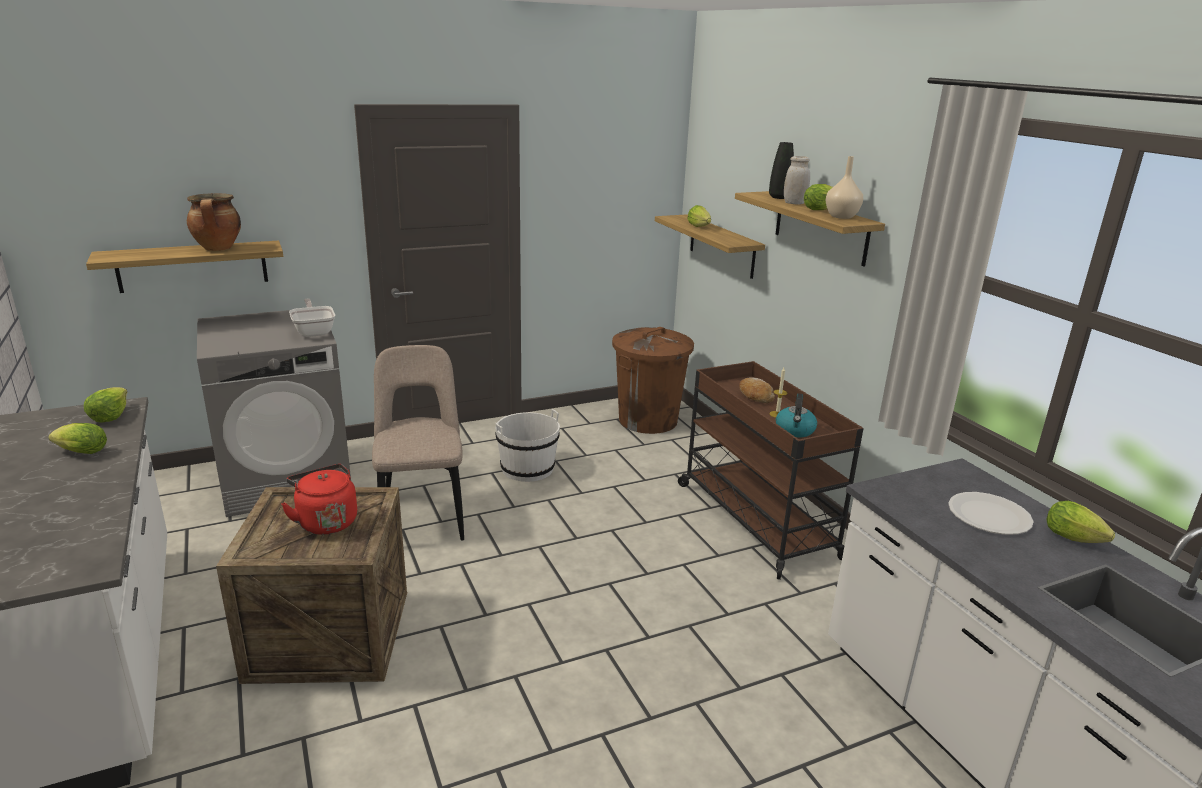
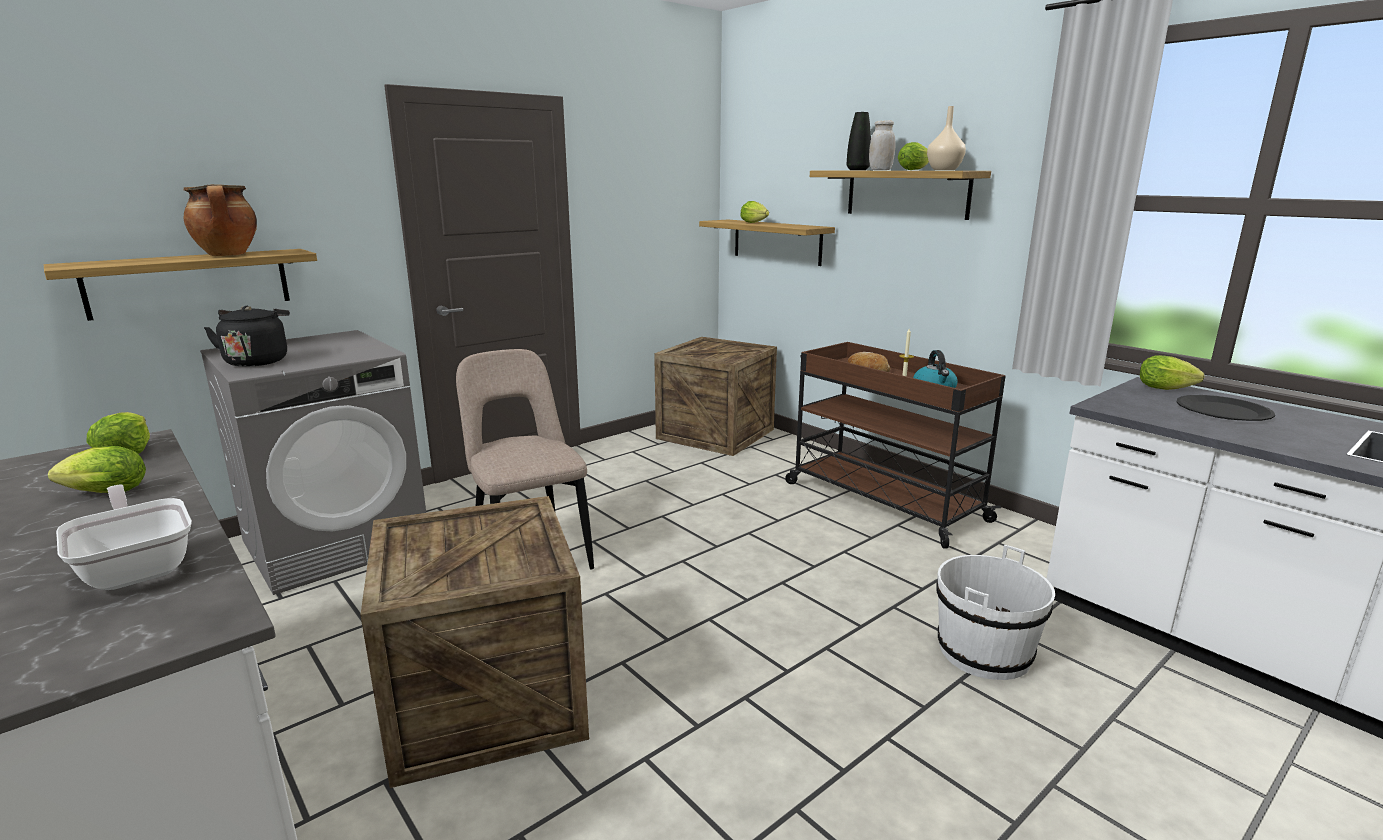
camera: 15 degrees left, 5 degrees down
red kettle [281,464,357,535] -> none
frying pan [289,299,335,337] -> frying pan moved to [56,484,192,590]
white bucket [495,409,560,482] -> white bucket moved to [936,545,1055,680]
brown trash can [612,327,694,434] -> crate [654,337,777,456]
white plate [948,492,1034,535] -> black plate [1176,395,1275,421]
lettuce [1046,501,1115,543] -> lettuce moved to [1140,355,1204,390]
none -> black kettle [204,306,290,367]

